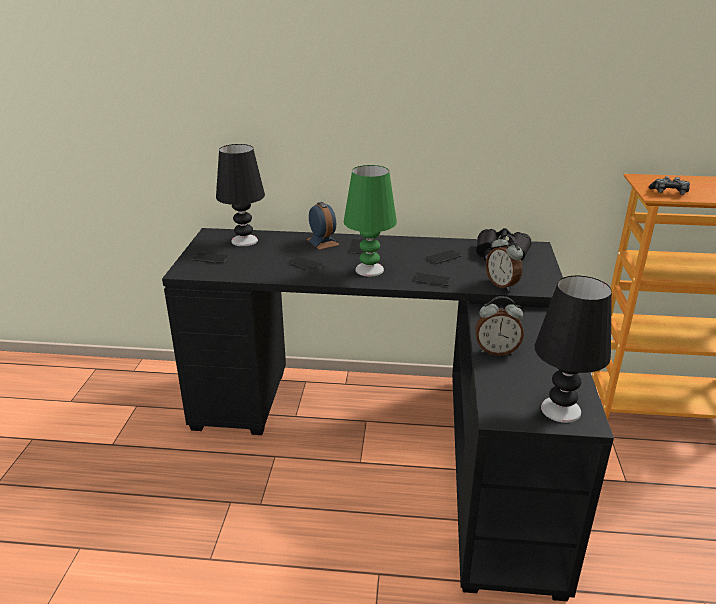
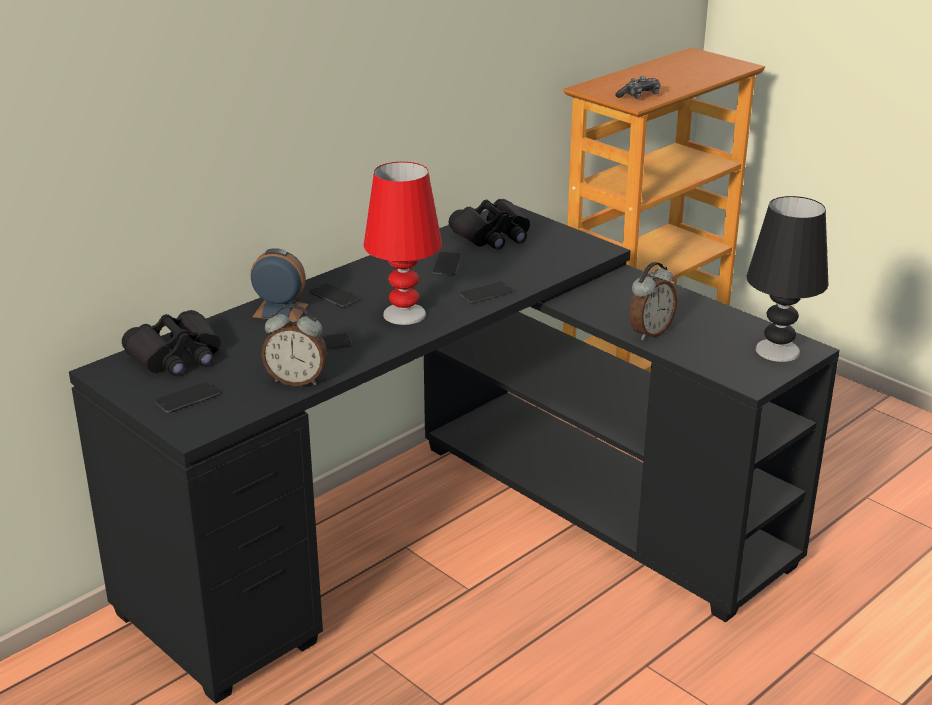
camera: 50 degrees left, 0 degrees up
black table lamp [216,144,265,246] -> black binoculars [122,310,221,376]
green table lamp [344,165,397,277] -> red table lamp [364,162,442,325]
alarm clock [486,235,523,291] -> alarm clock moved to [261,304,327,386]

